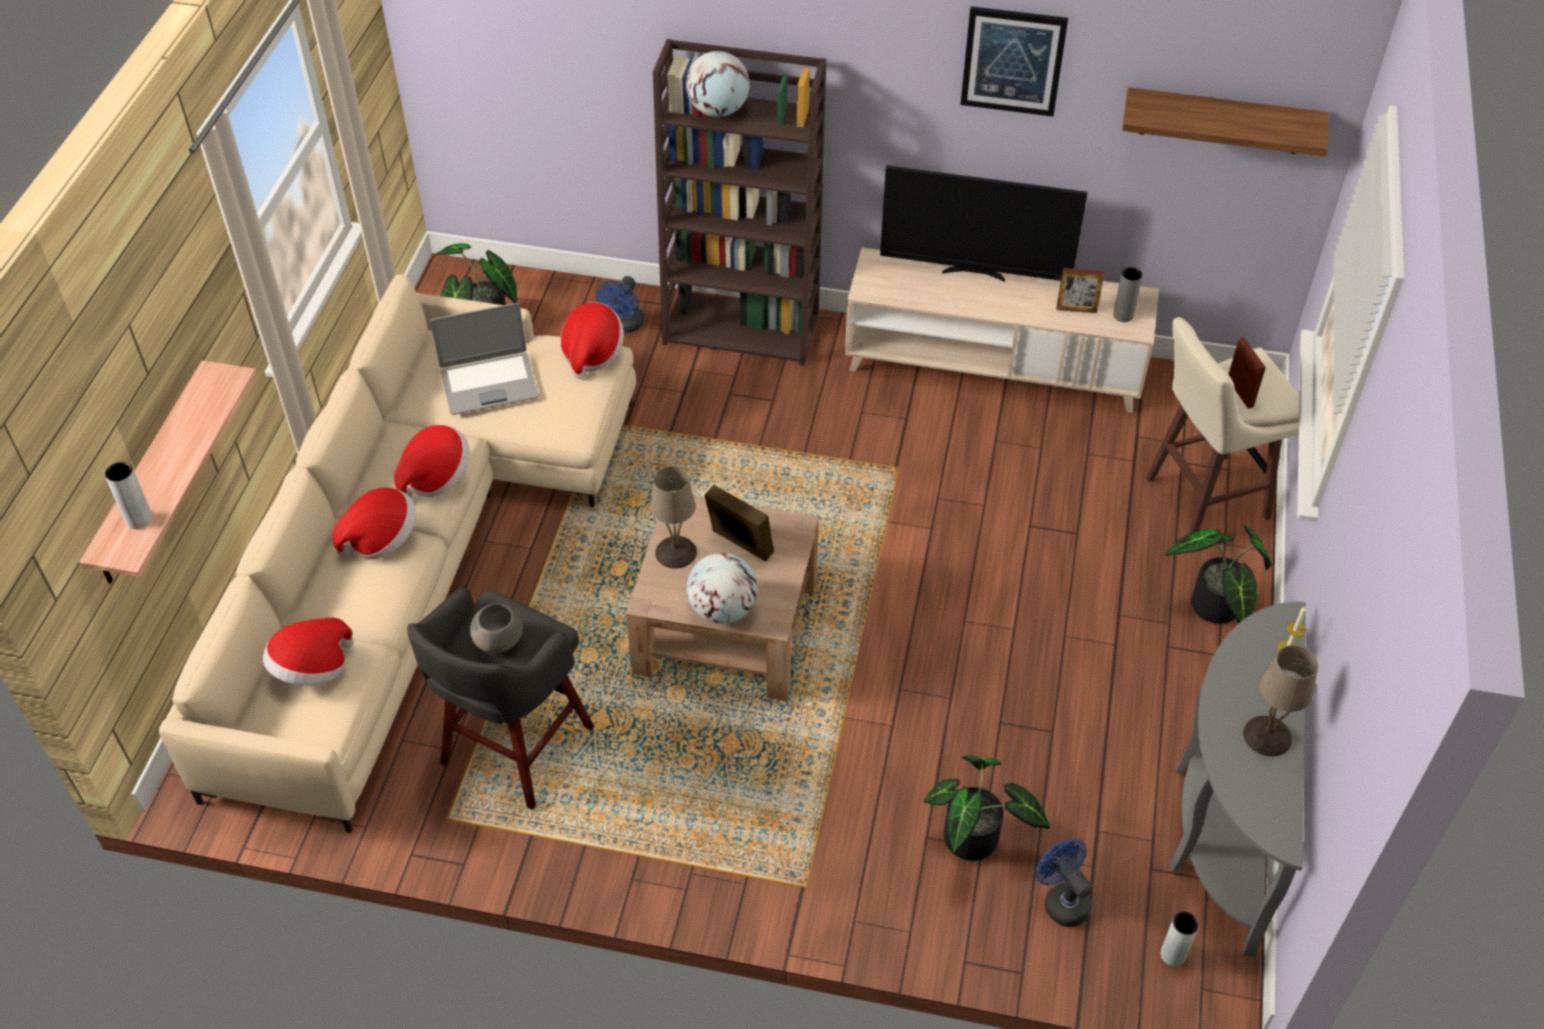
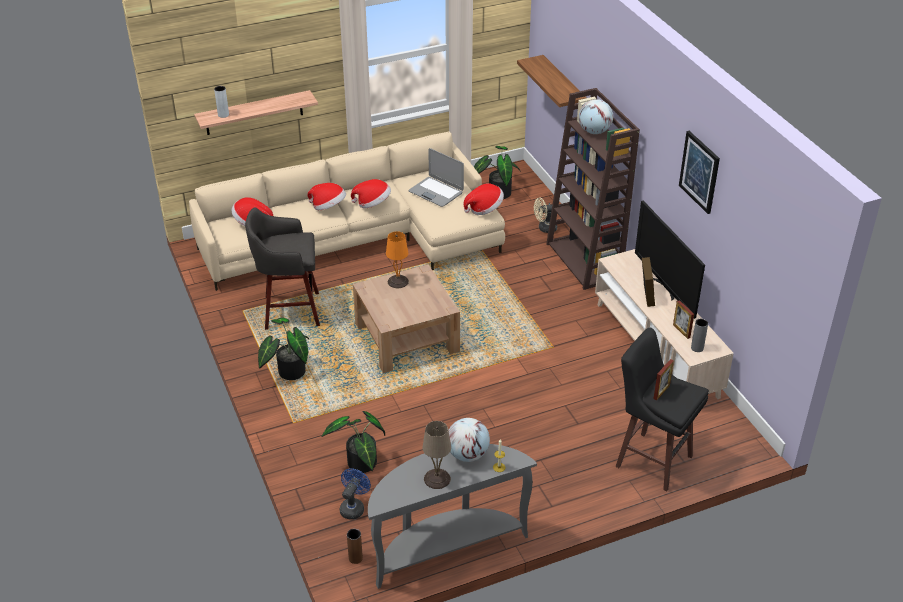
camera: 55 degrees right, 10 degrees down
grey bowl [470,604,523,653] -> none
blue fan [596,276,644,333] -> beige fan [534,197,557,233]
beige table lamp [650,466,697,569] -> orange table lamp [386,231,409,288]
globe [687,553,758,624] -> globe moved to [448,418,490,462]
picture frame [704,485,774,561] -> picture frame moved to [642,257,655,307]
shelf [1122,87,1328,157] -> shelf moved to [517,55,587,107]
beige stool [1146,317,1299,534] -> black stool [616,327,709,491]
grey vase [1161,911,1199,966] -> brown vase [347,529,363,564]
potted plant [1165,526,1272,624] -> potted plant moved to [258,318,309,380]

